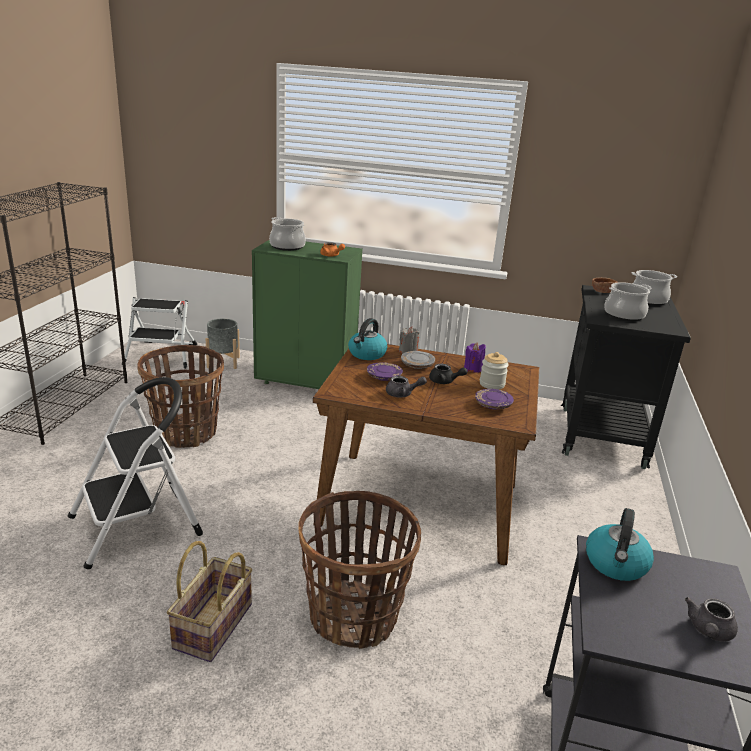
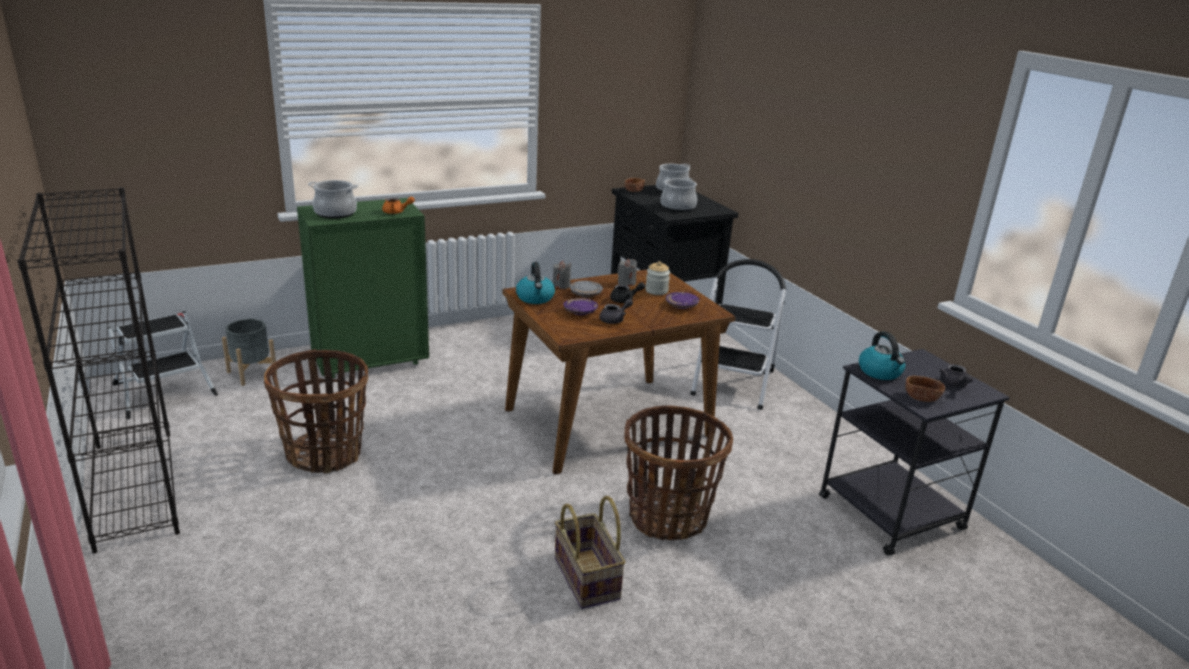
camera: 40 degrees left, 0 degrees up
step ladder [68,377,203,569] -> step ladder moved to [690,259,786,409]
purple candle [464,342,486,373] -> grey candle [617,259,637,287]
none -> brown bowl [906,376,945,402]

